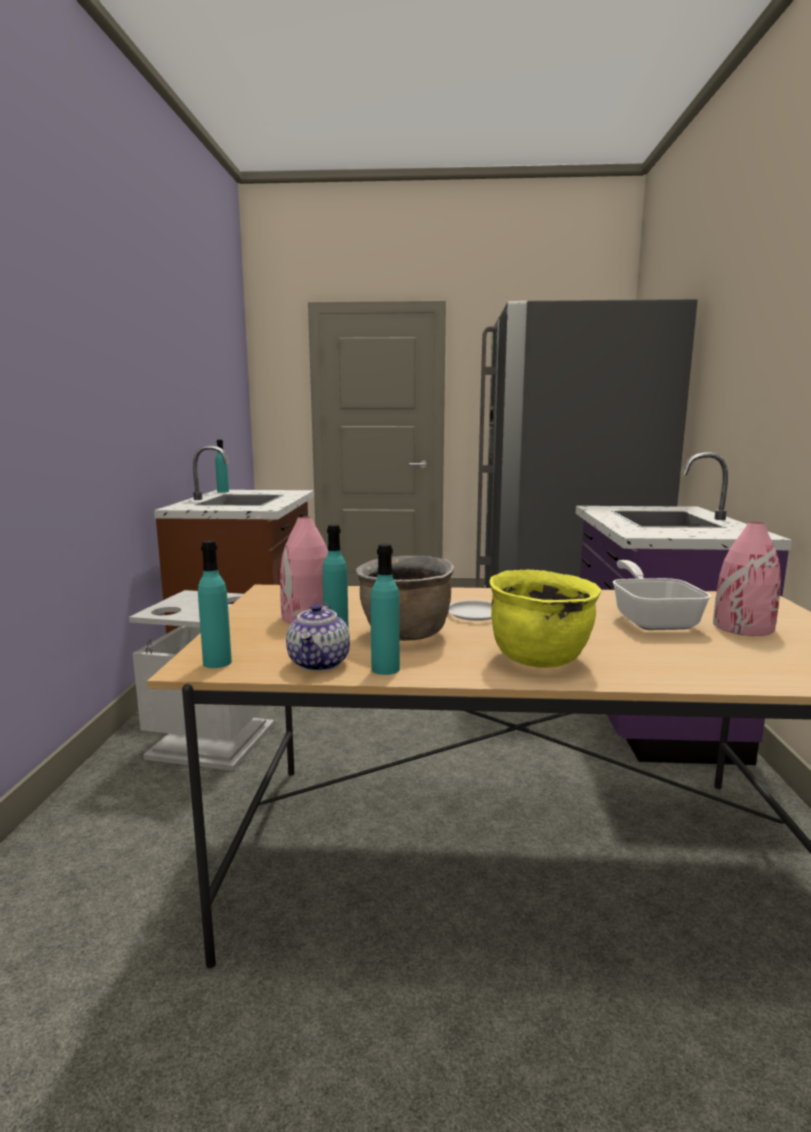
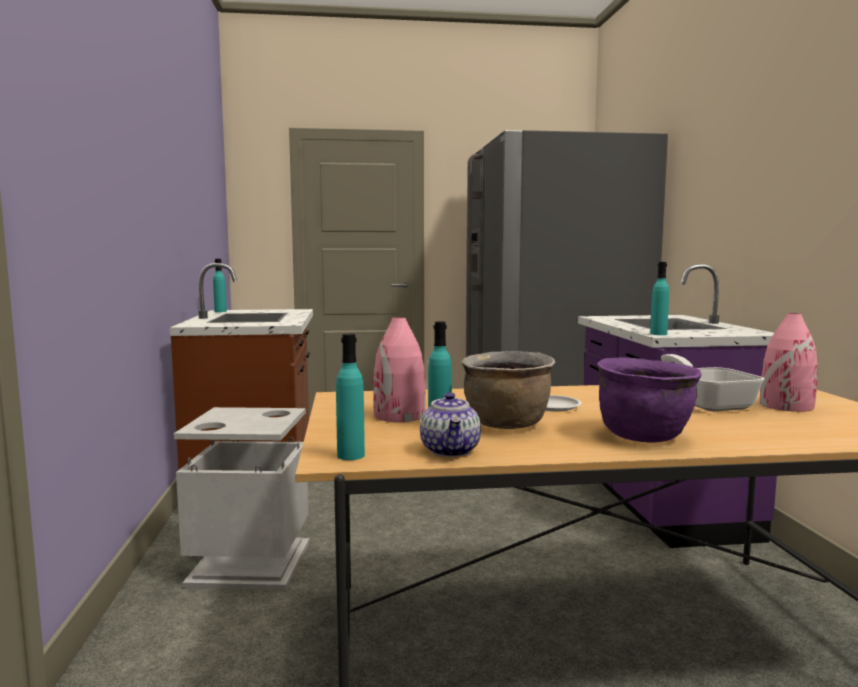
camera: 10 degrees left, 5 degrees down
turquoise bottle [371,544,400,675] -> turquoise bottle moved to [650,262,669,335]
yellow cooking pot [490,570,602,668] -> purple cooking pot [597,357,701,442]

